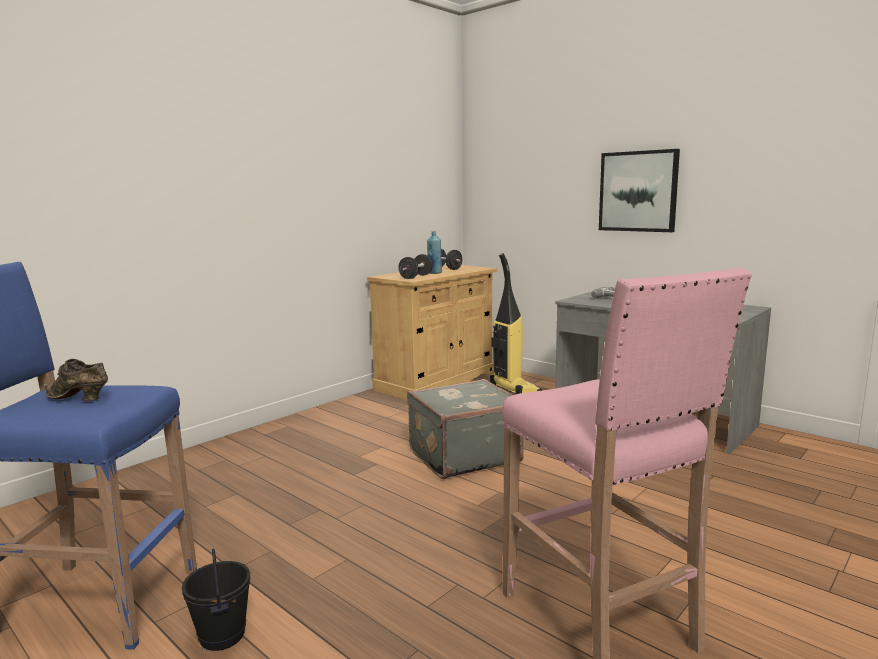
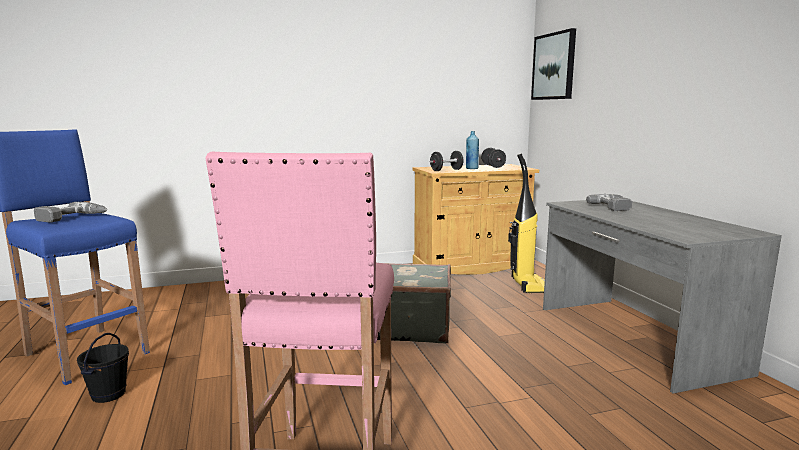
camera: 30 degrees right, 0 degrees up
brown shoe [42,359,108,401] -> power drill [34,202,107,222]
picture [599,149,680,232] -> picture moved to [531,28,576,100]

